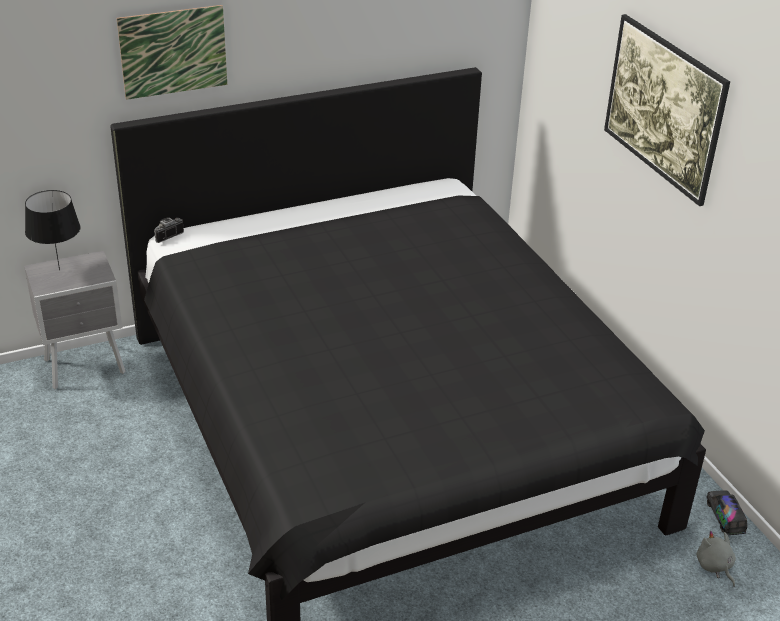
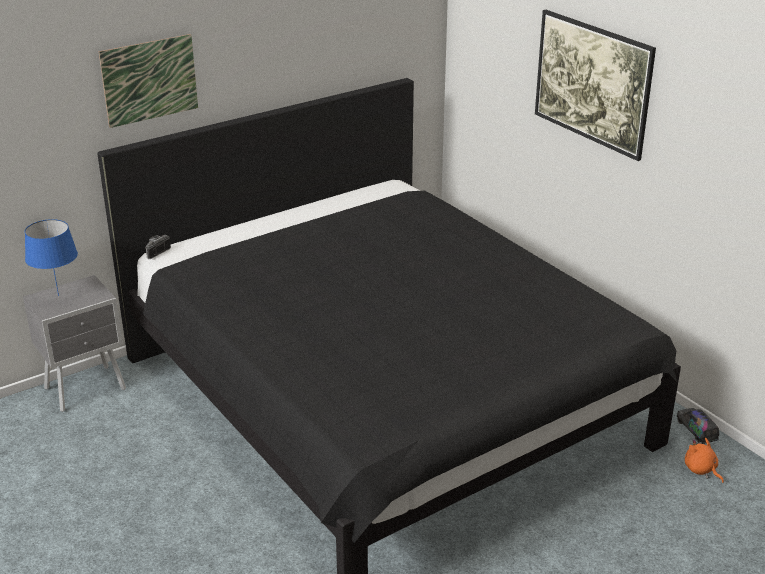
camera: 10 degrees left, 5 degrees down
black table lamp [25,190,81,270] -> blue table lamp [25,219,78,296]
grey plush toy [697,531,736,587] -> orange plush toy [685,438,724,483]

